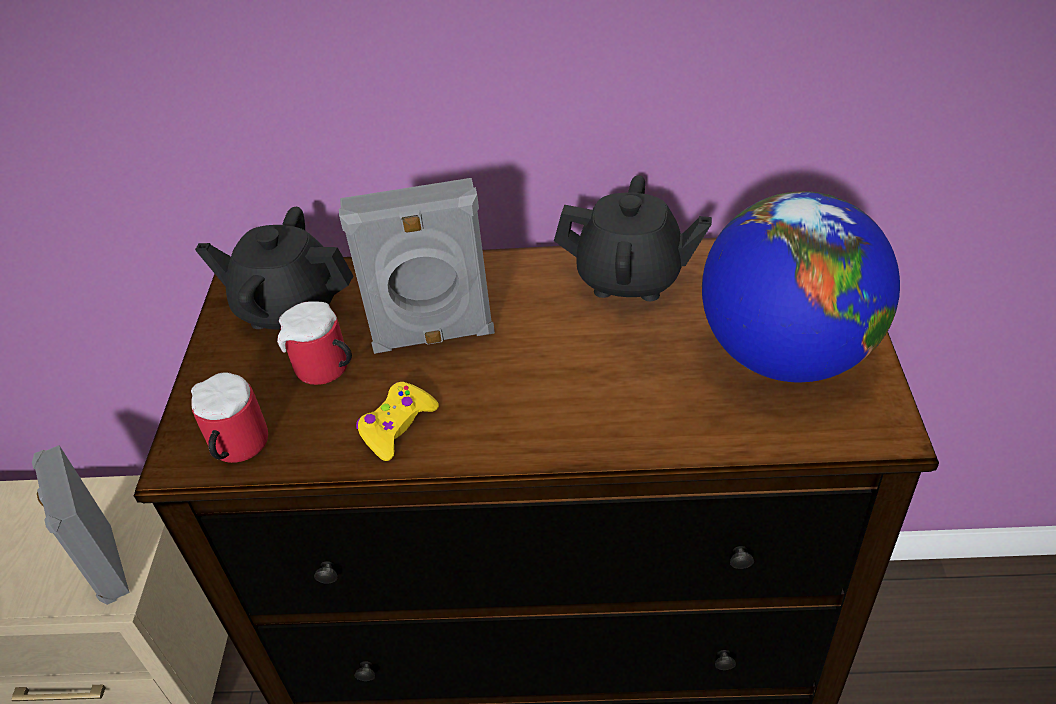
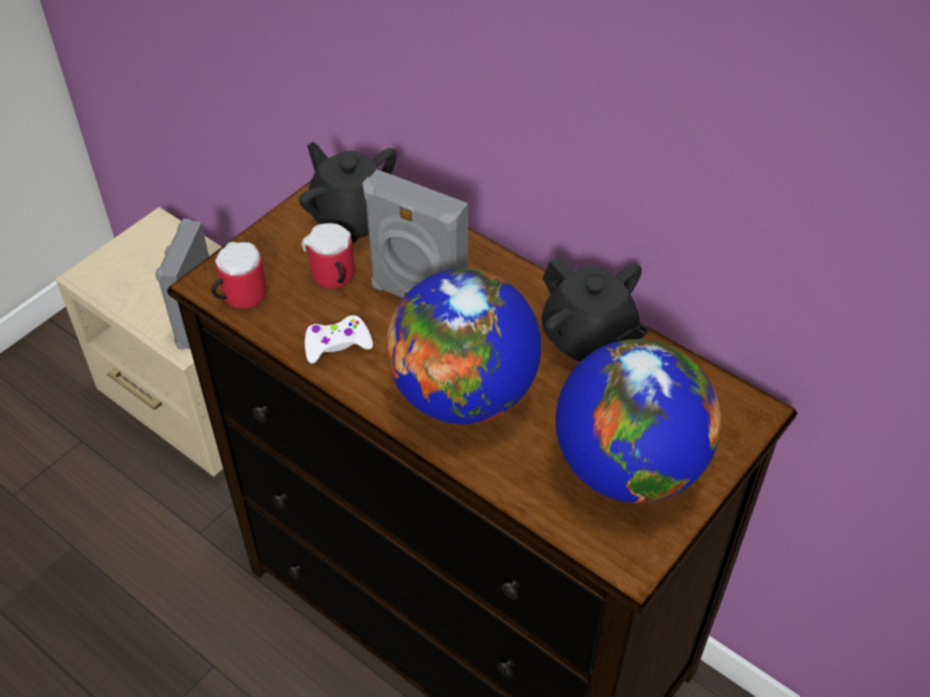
camera: 35 degrees right, 5 degrees up
yellow game controller [356,382,439,461] -> white game controller [305,315,373,363]
none -> globe [386,269,541,424]

